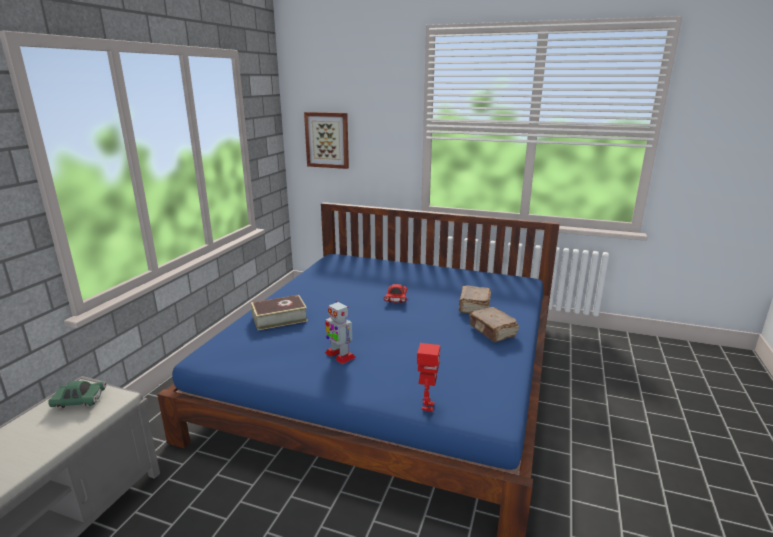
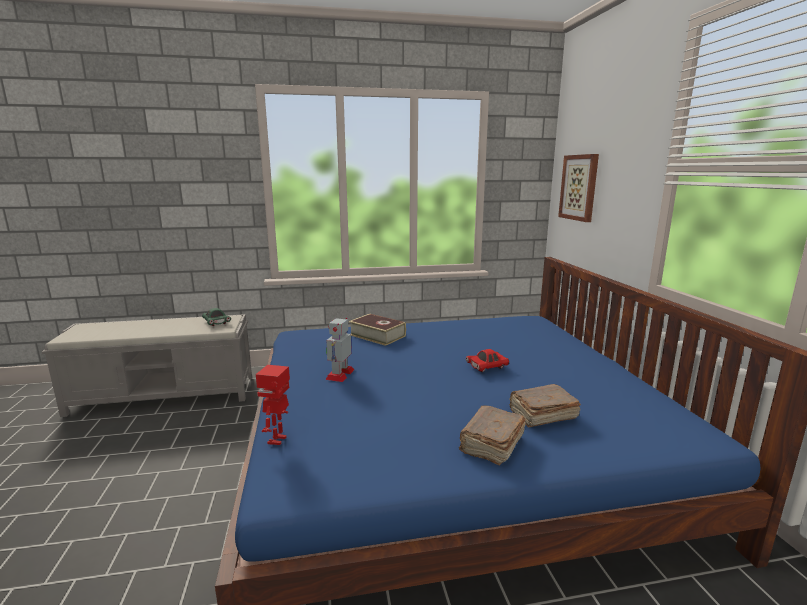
camera: 60 degrees right, 5 degrees down
toy robot [417,343,440,412] -> toy robot turned 120 degrees clockwise [256,365,290,445]

